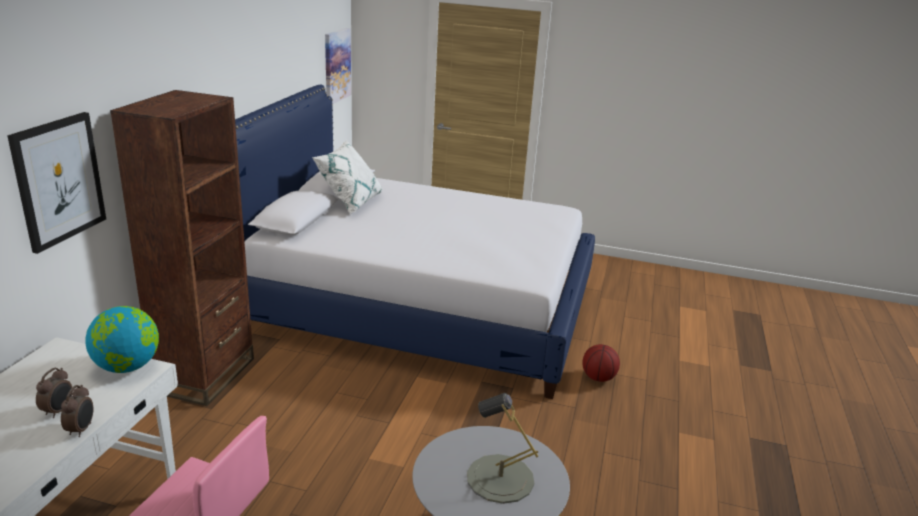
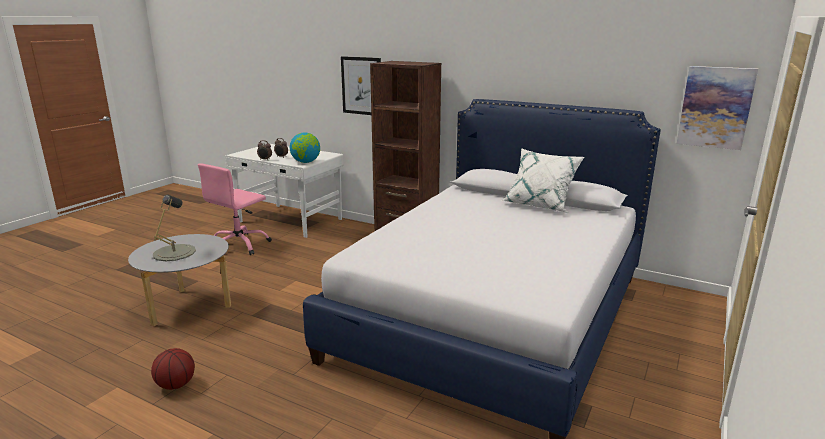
camera: 105 degrees right, 5 degrees down
basketball [582,344,620,382] -> basketball moved to [151,348,195,390]

